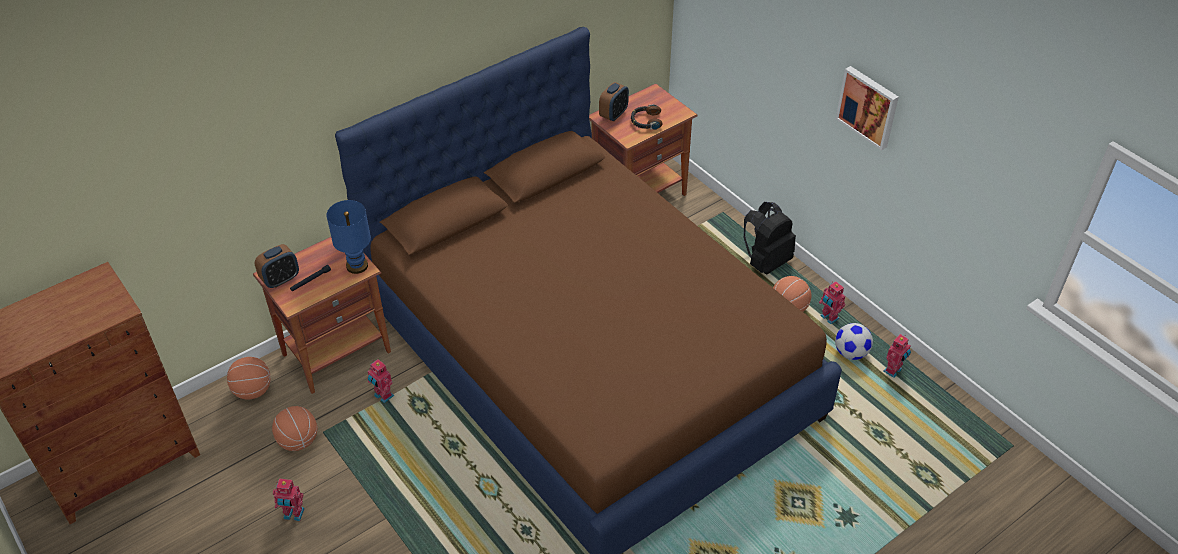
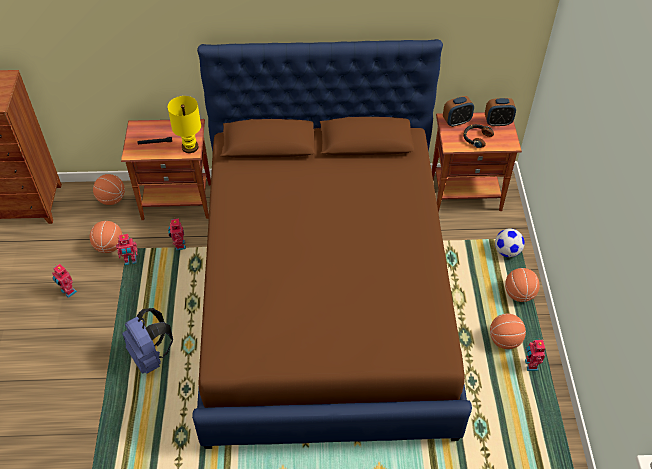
camera: 35 degrees right, 5 degrees up
alarm clock [255,244,299,288] -> alarm clock moved to [485,98,516,127]
blue table lamp [326,200,371,274] -> yellow table lamp [168,96,201,153]
black backpack [744,202,796,275] -> basketball [505,268,540,302]
football [835,323,873,360] -> football moved to [495,228,525,257]
picture [836,66,899,151] -> none
toy robot [883,334,911,378] -> toy robot moved to [116,234,138,265]
none -> blue backpack [122,308,173,374]

